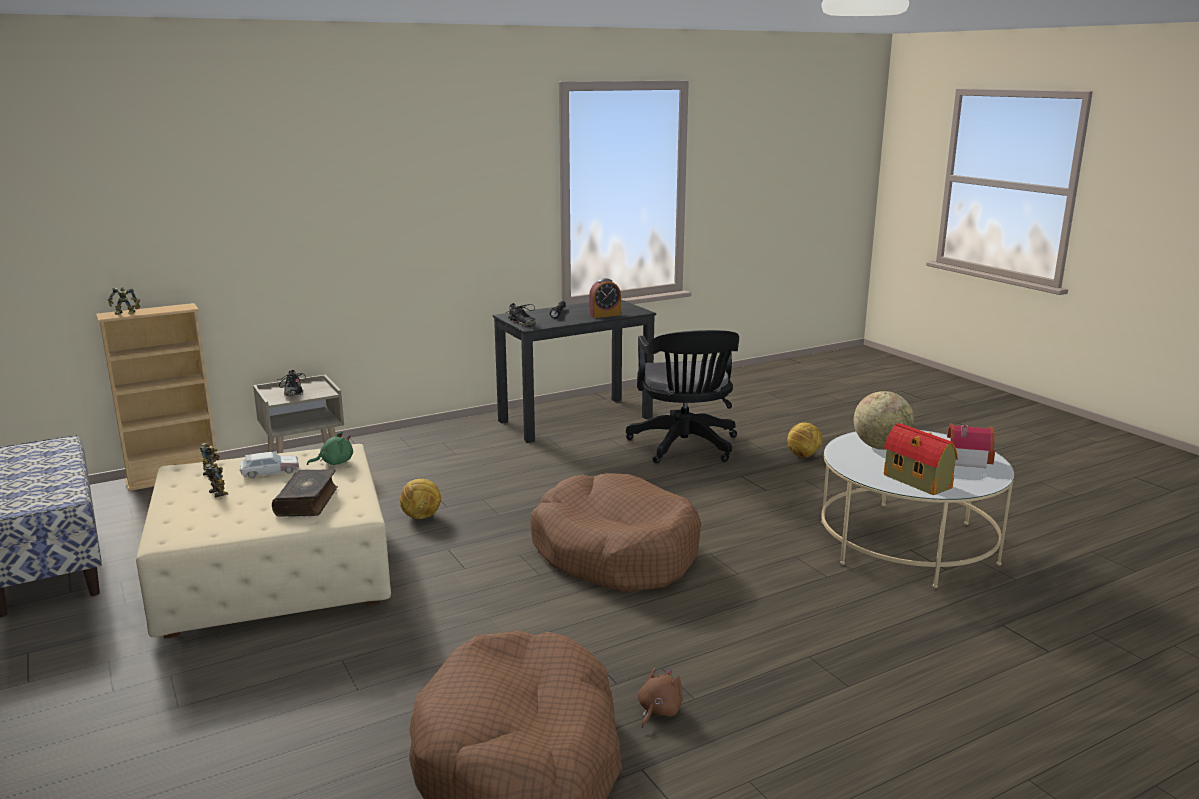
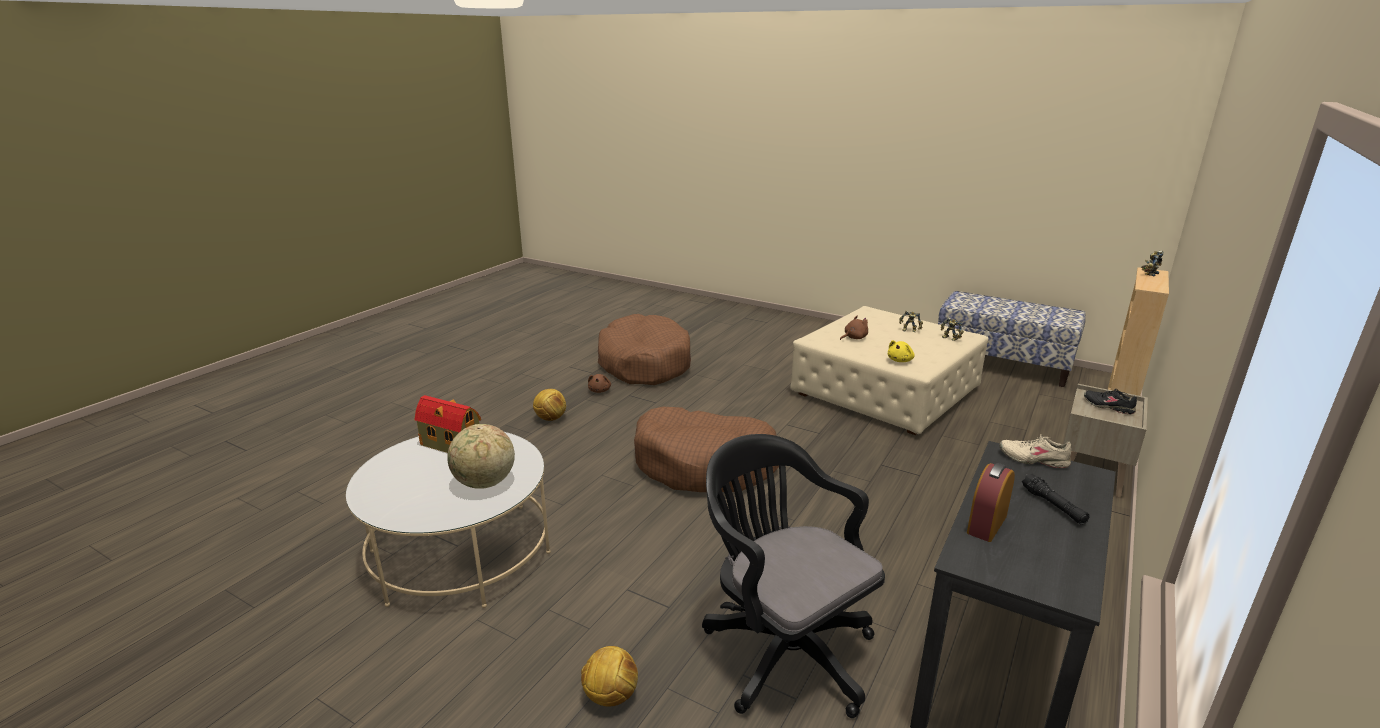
camera: 150 degrees right, 5 degrees up
toy car [239,452,299,478] -> none
book [272,469,338,517] -> brown plush toy [840,315,868,340]
green plush toy [307,432,353,465] -> yellow plush toy [887,340,915,362]
football [400,479,441,519] -> football moved to [533,389,566,421]
black shoe [506,303,536,326] -> beige shoe [999,434,1071,468]
toy house [947,424,995,468] -> none

